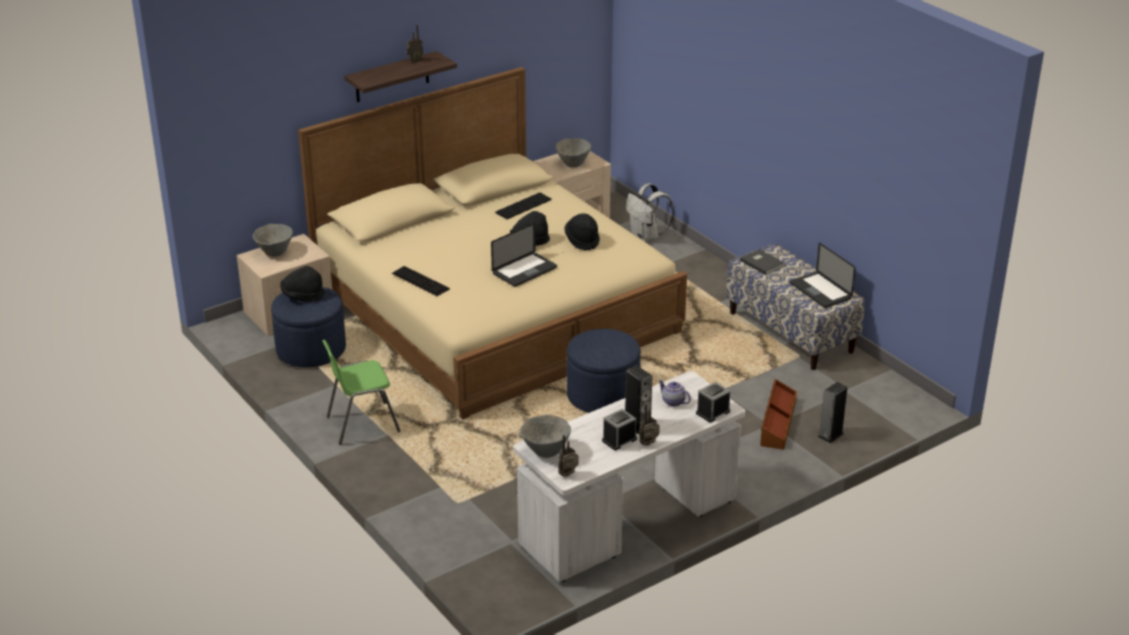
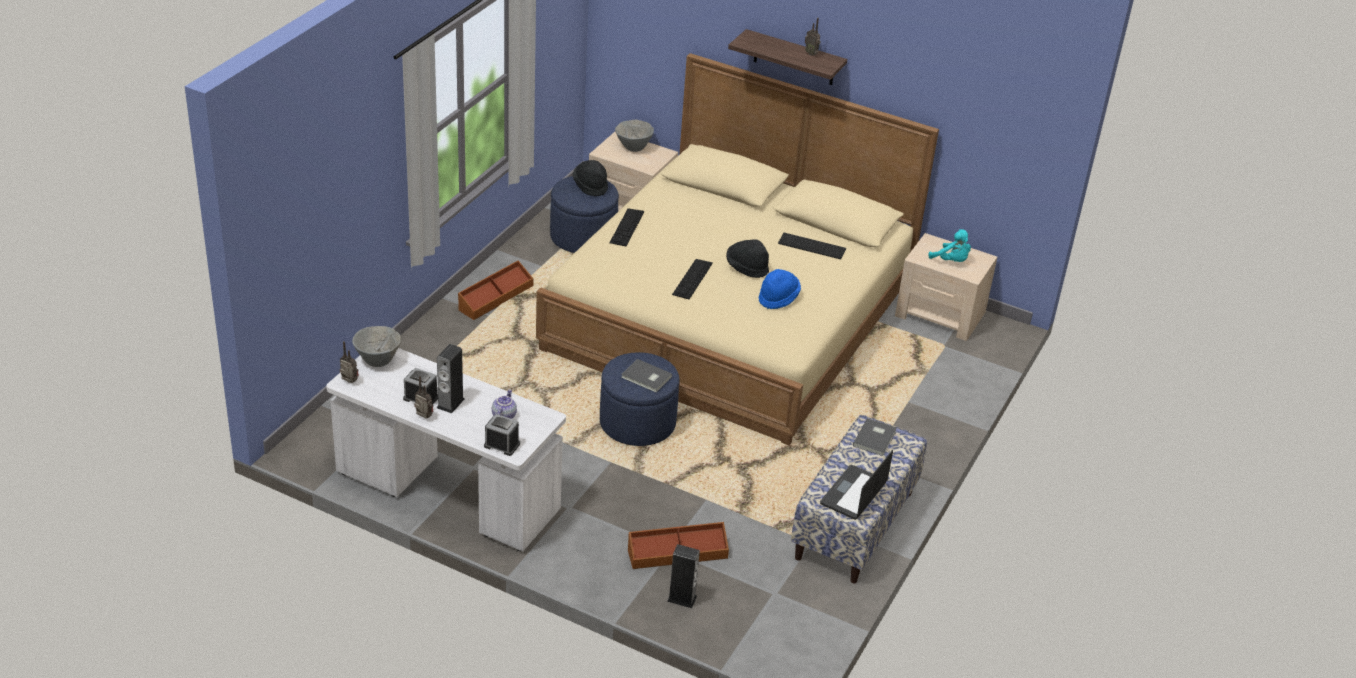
camera: 60 degrees right, 5 degrees up
green chair [322,340,401,445] -> brown storage box [458,261,533,320]
laptop [491,223,557,287] -> keyboard [672,259,713,299]
grey bowl [555,138,591,167] -> turquoise plush toy [928,229,971,262]
black hat [564,213,600,250] -> blue hat [759,269,801,309]
white backpack [626,183,674,242] -> none
none -> grey book [621,359,672,392]

